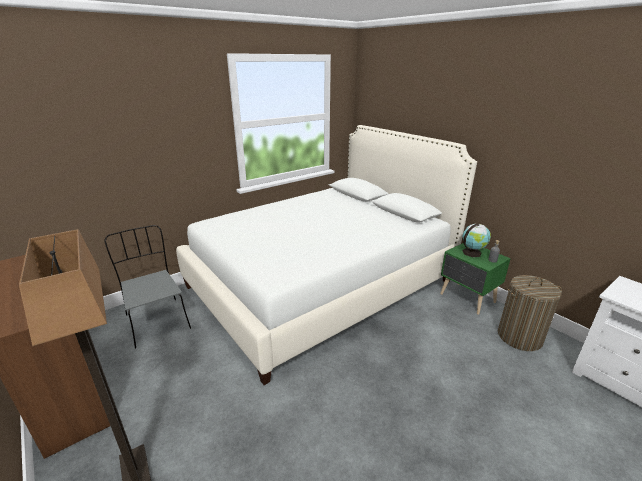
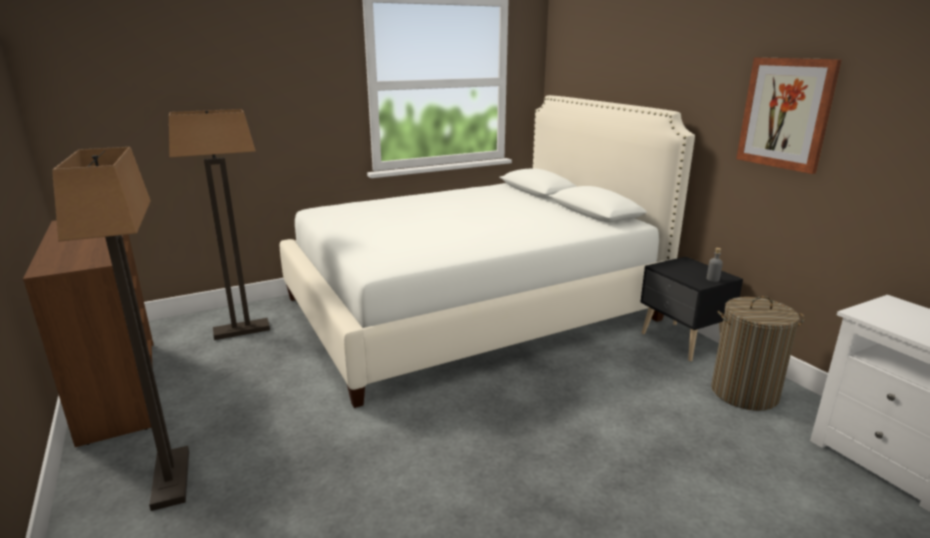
camera: 10 degrees right, 5 degrees down
grey chair [105,225,191,349] -> floor lamp [169,109,270,340]
green nightstand [440,243,511,315] -> black nightstand [640,257,743,361]
globe [462,223,491,257] -> none
none -> picture [736,57,842,174]

